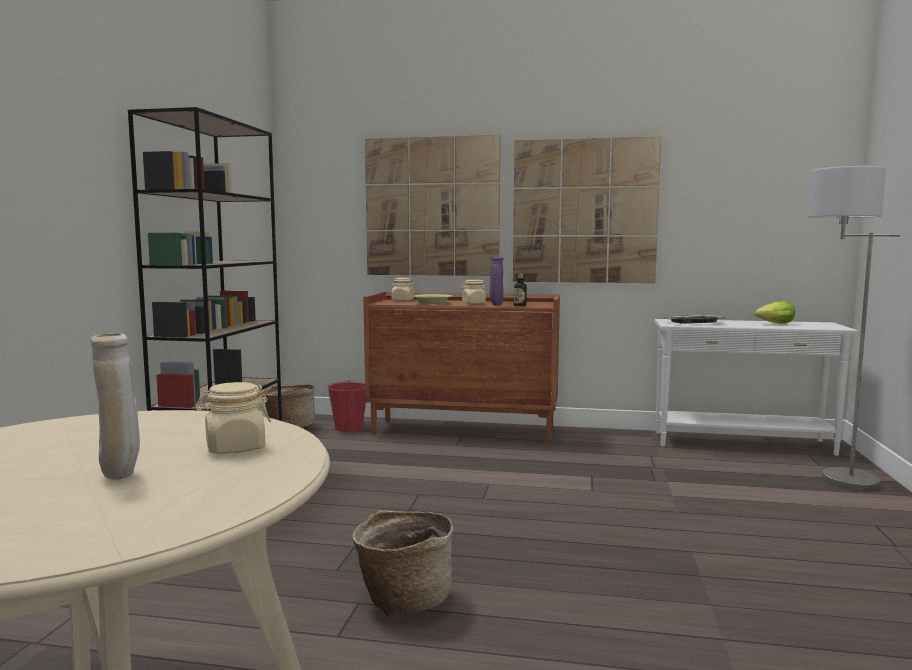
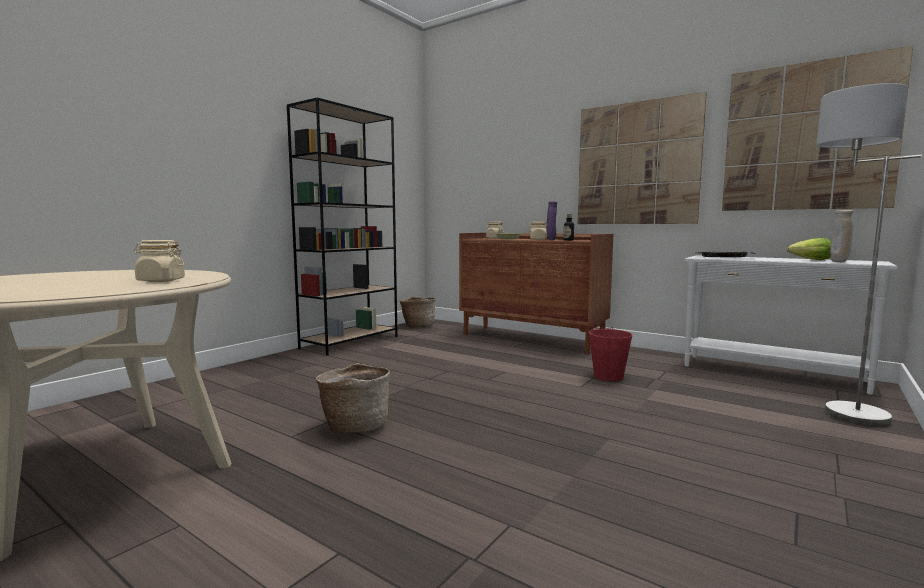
camera: 25 degrees right, 0 degrees up
beige vase [90,333,140,480] -> beige vase moved to [830,210,854,262]
red bucket [327,380,366,432] -> red bucket moved to [588,327,633,381]
picture [365,135,500,276] -> picture moved to [722,46,913,211]

